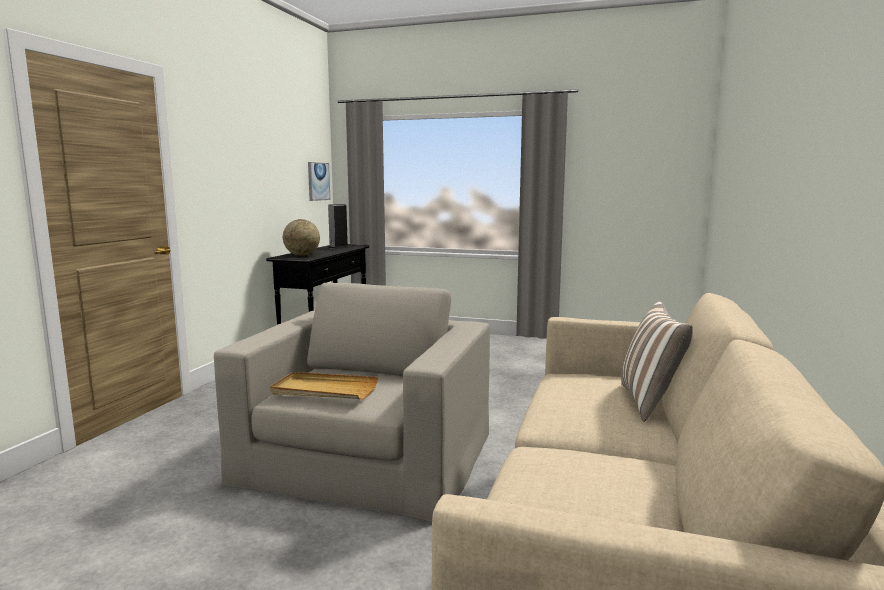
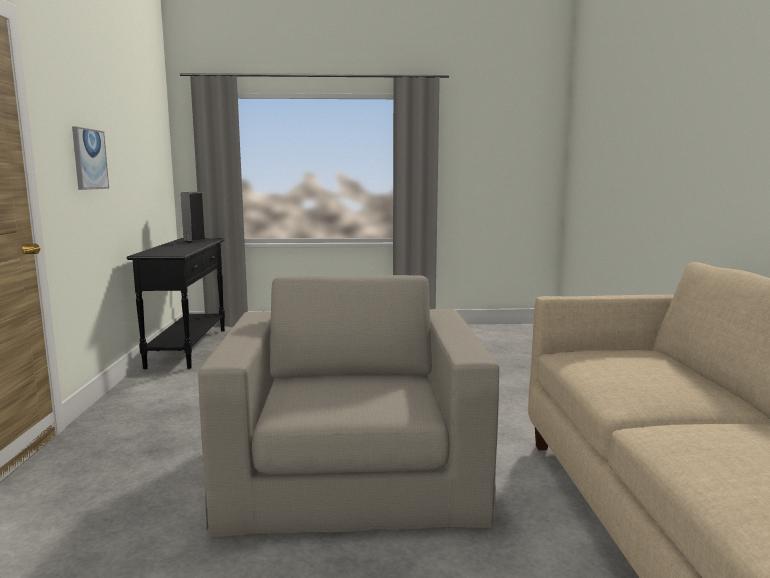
camera: 20 degrees left, 0 degrees up
beige tray [270,372,378,399] -> none
globe [283,219,320,256] -> none
picture [308,162,330,201] -> picture moved to [72,126,109,190]
pillow [621,301,693,422] -> none

